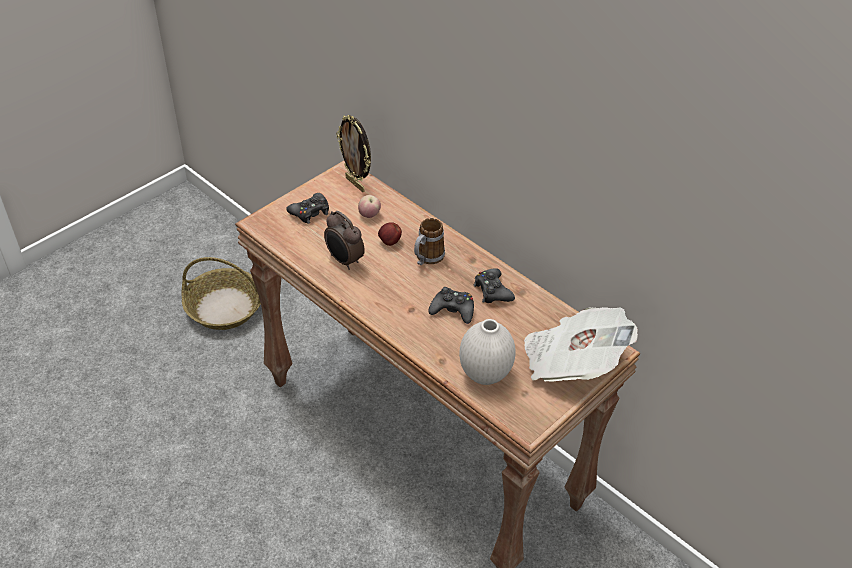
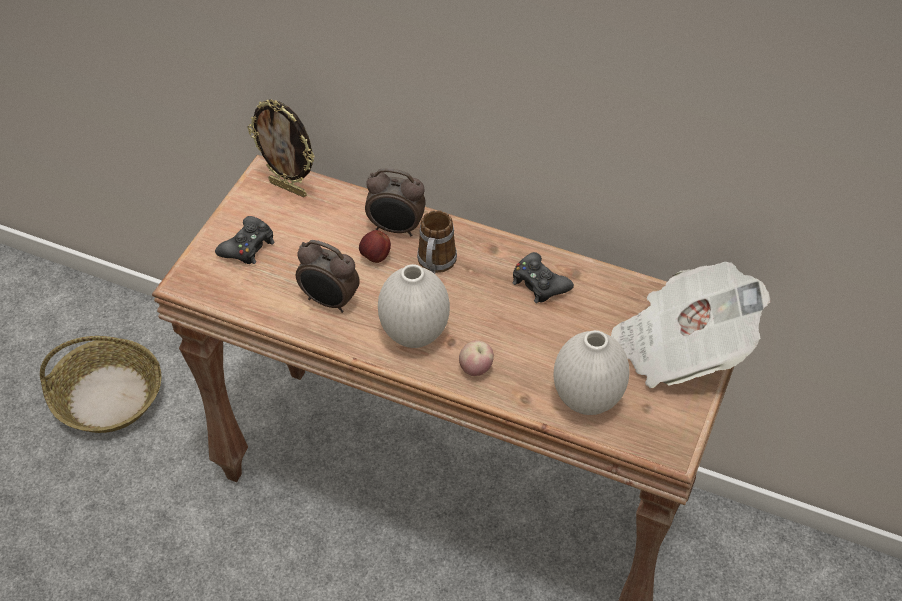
camera: 20 degrees left, 5 degrees up
apple [358,195,381,218] -> apple moved to [459,340,494,376]
black game controller [428,287,474,324] -> none
none -> alarm clock [365,168,426,236]
none -> white vase [378,264,450,348]

